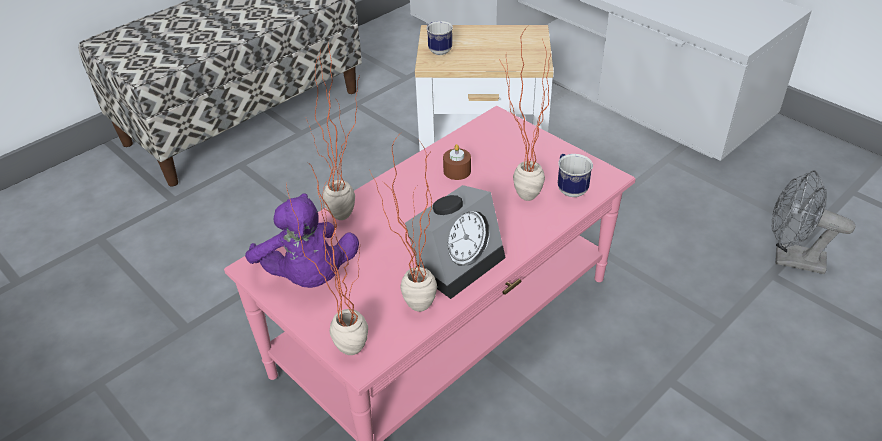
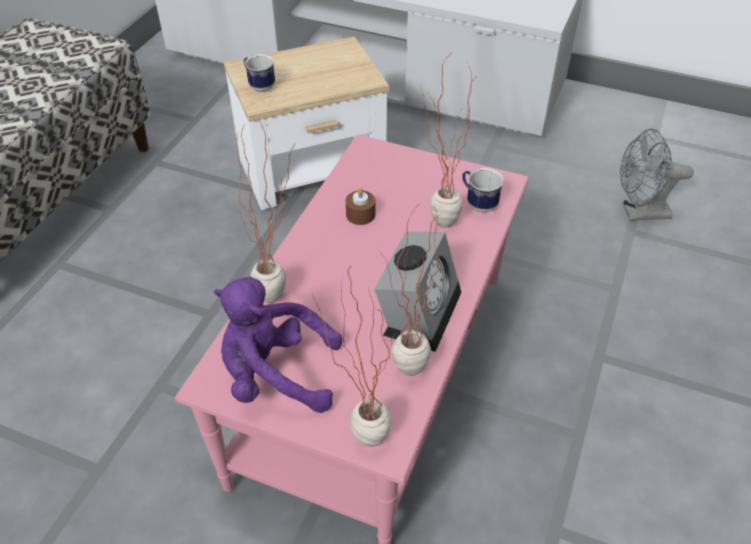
camera: 25 degrees left, 5 degrees up
purple plush toy [245,193,359,288] -> purple plush toy turned 150 degrees clockwise [214,277,342,413]

